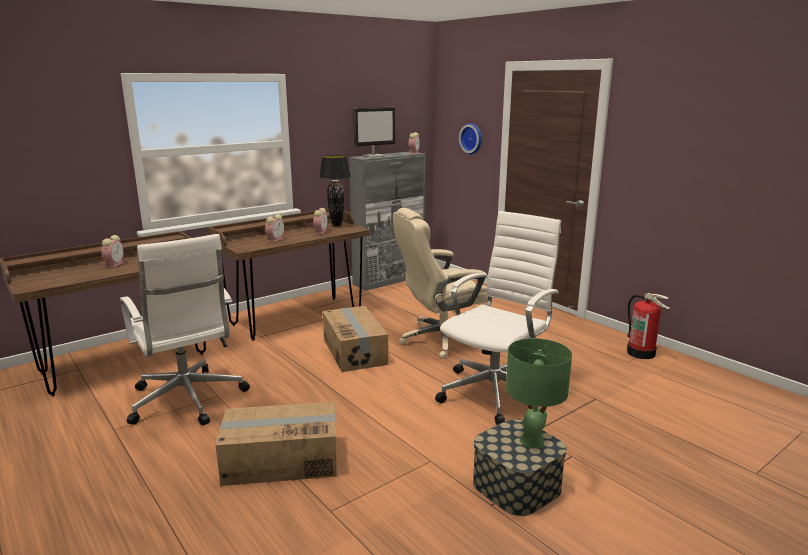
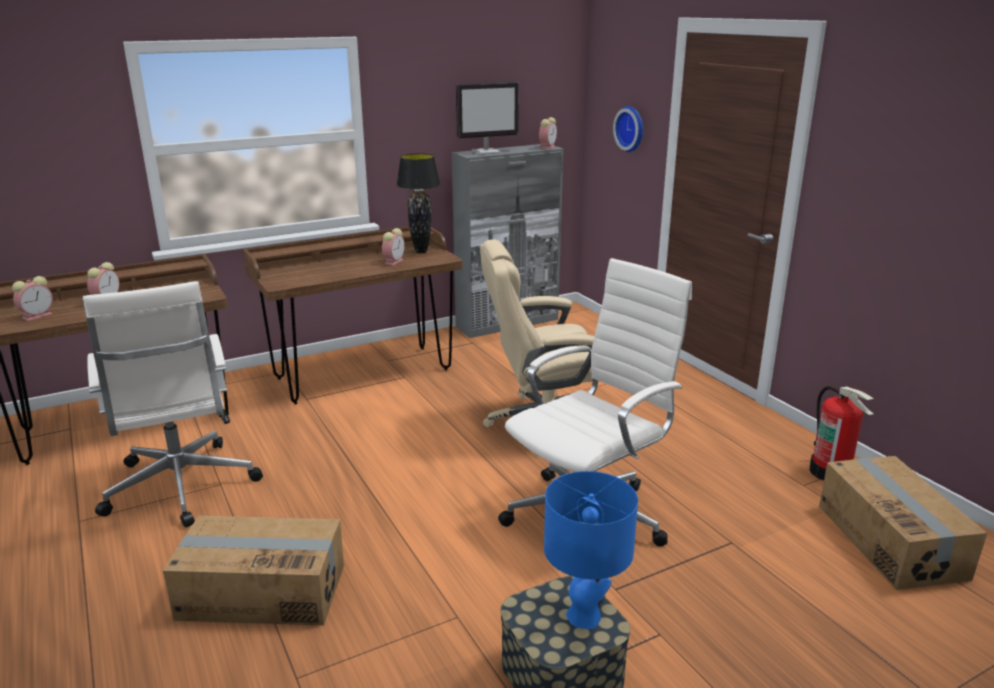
camera: 10 degrees right, 5 degrees up
alarm clock [265,214,284,242] -> alarm clock moved to [12,276,53,321]
cardboard box [323,306,388,372] -> cardboard box moved to [819,456,987,590]
green table lamp [506,338,572,448] -> blue table lamp [544,471,638,629]

